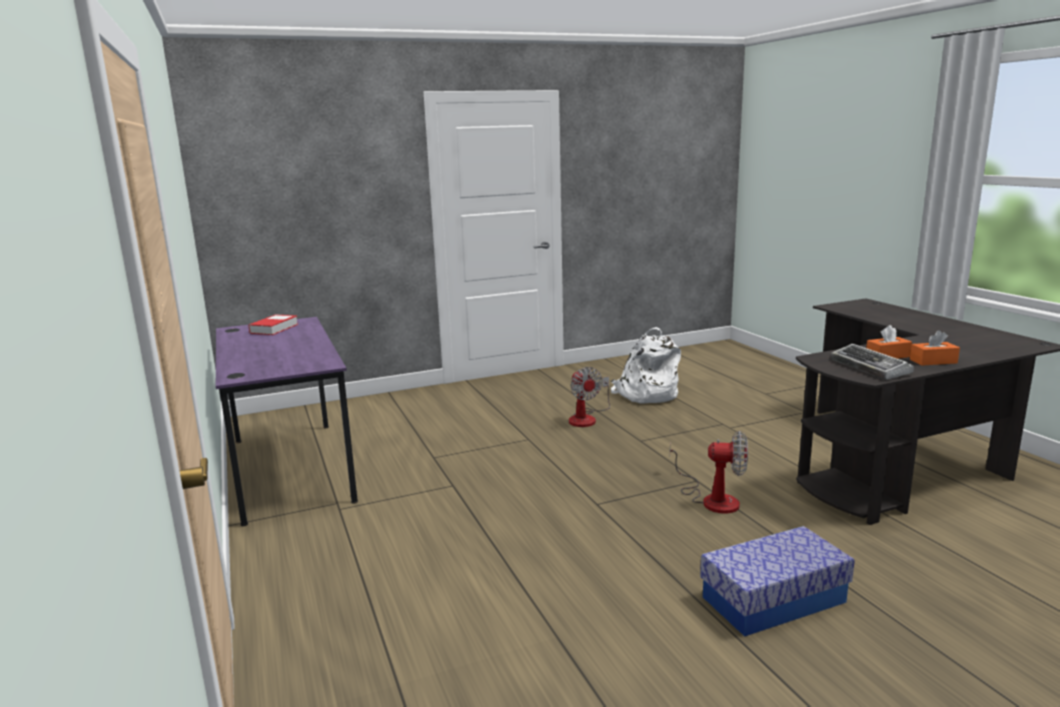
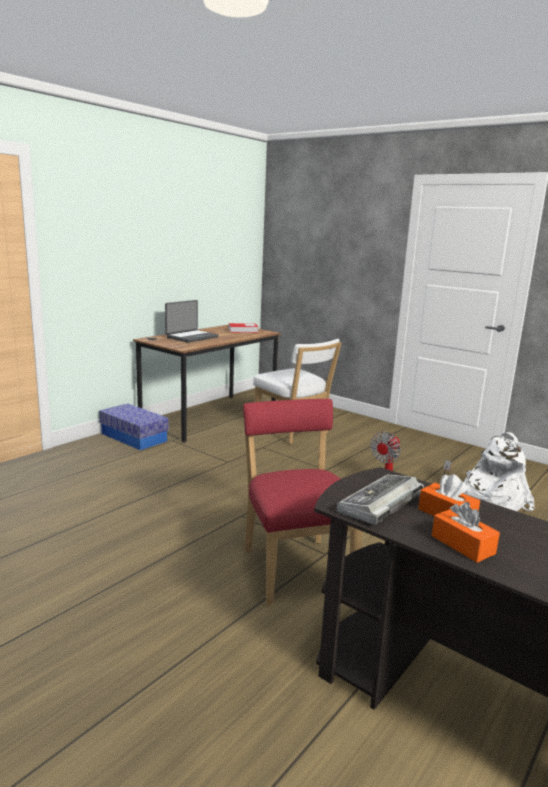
camera: 60 degrees right, 0 degrees up
purple desk [216,317,358,526] -> brown desk [133,325,281,443]
fan [670,431,748,514] -> red chair [243,399,362,605]
storage box [700,526,855,637] -> storage box moved to [99,403,169,450]
none -> laptop [165,300,219,343]
none -> white chair [253,339,341,444]

